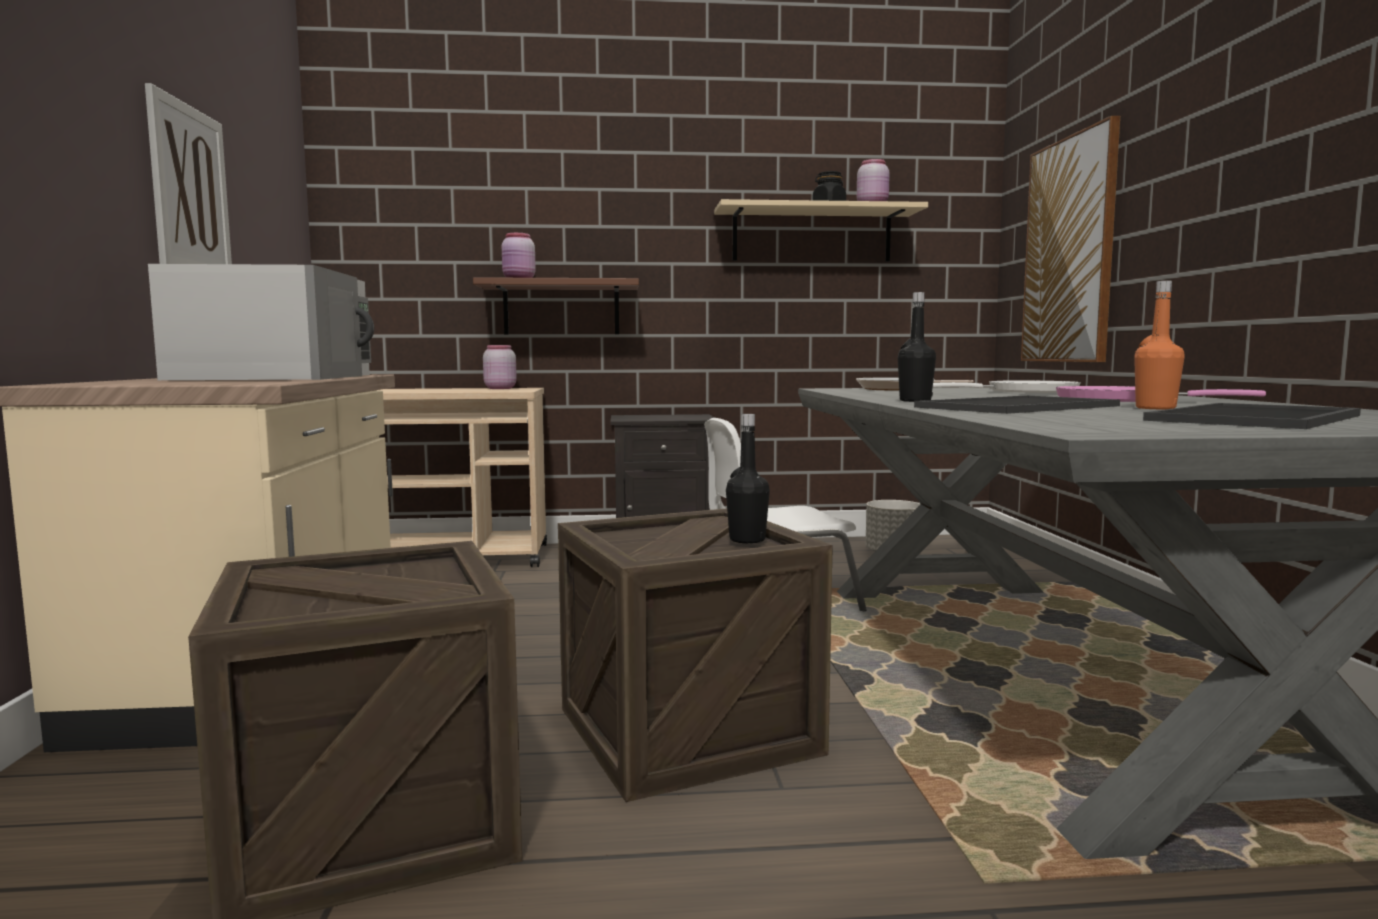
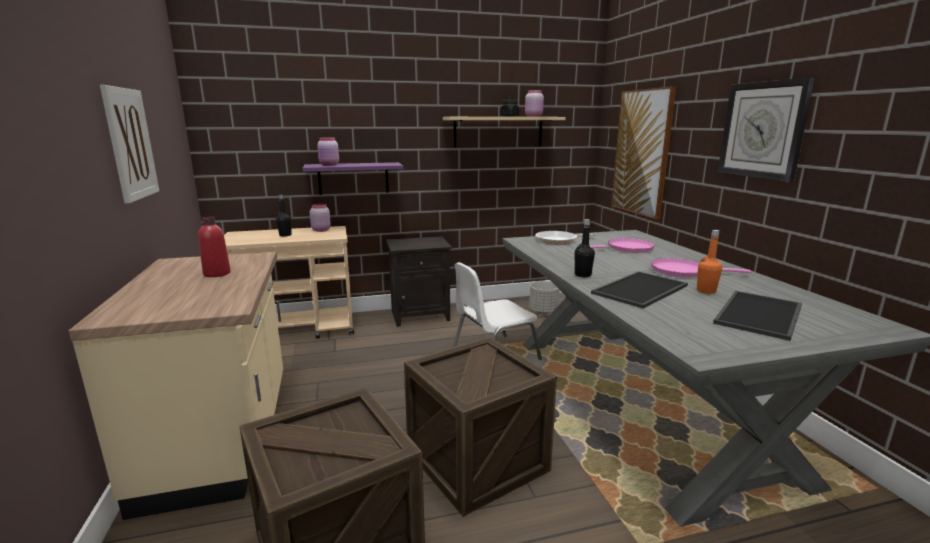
camera: 10 degrees left, 10 degrees up
white microwave [148,264,374,380] -> red bottle [198,216,231,277]
brown shelf [473,277,639,334] -> purple shelf [303,162,404,195]
black bottle [726,414,770,544] -> black bottle moved to [276,195,292,237]
white frying pan [933,380,1081,393] -> pink frying pan [590,238,655,253]
none -> wall clock [718,77,815,182]

